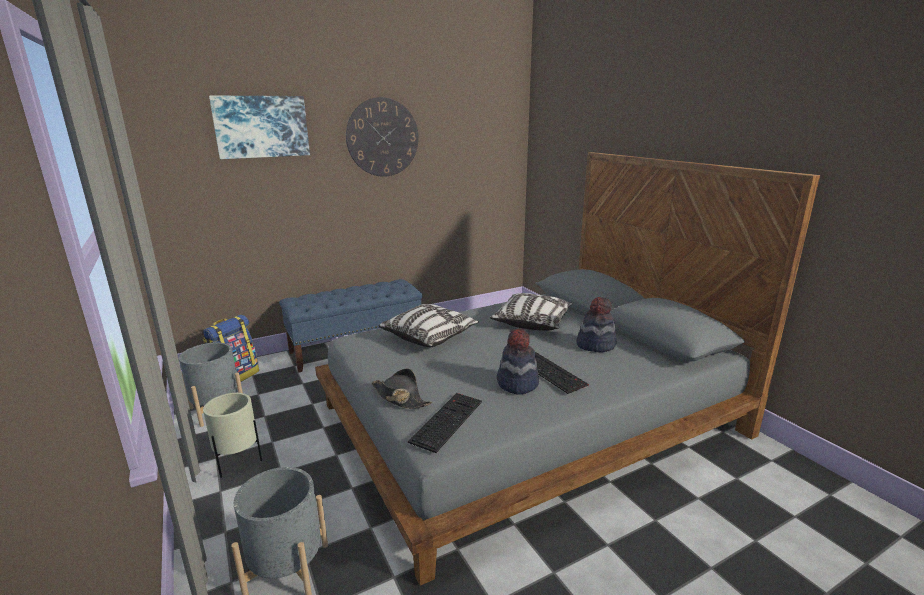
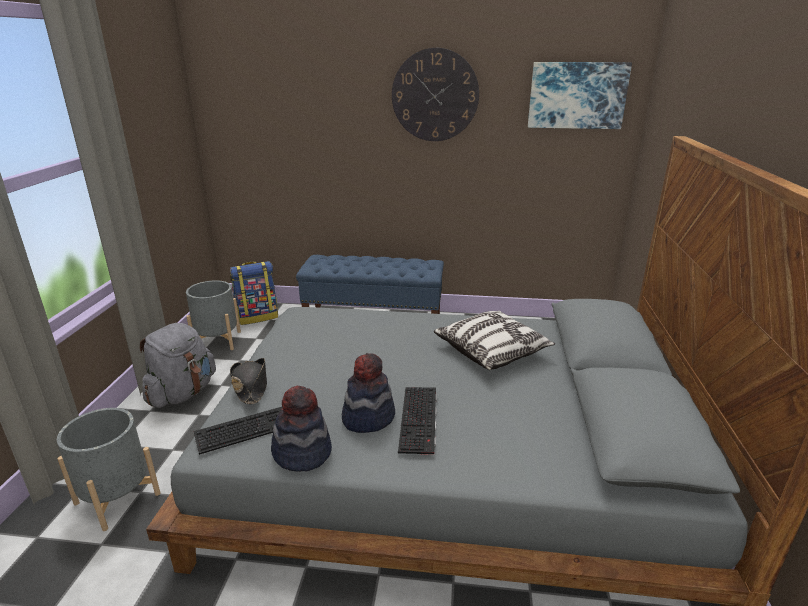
camera: 35 degrees right, 5 degrees up
beige planter [203,393,262,478] -> grey backpack [140,323,216,408]
picture [209,96,310,159] -> picture moved to [528,62,632,129]
pillow [378,304,479,347] -> none
hat [576,297,616,352] -> hat moved to [271,386,332,472]

